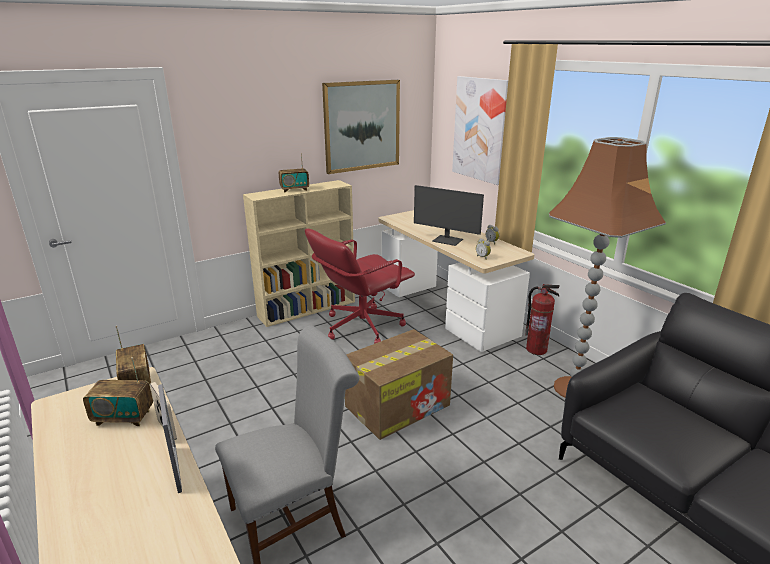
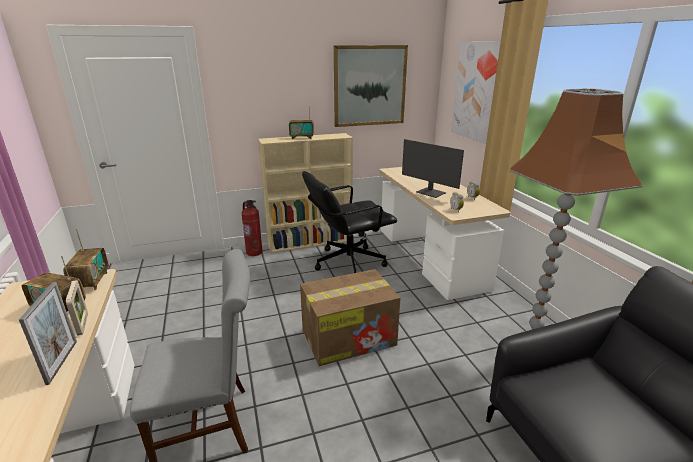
camera: 15 degrees right, 0 degrees up
red office chair [305,229,415,344] -> black office chair [302,171,397,273]
fire extinguisher [525,284,560,355] -> fire extinguisher moved to [242,200,263,256]

